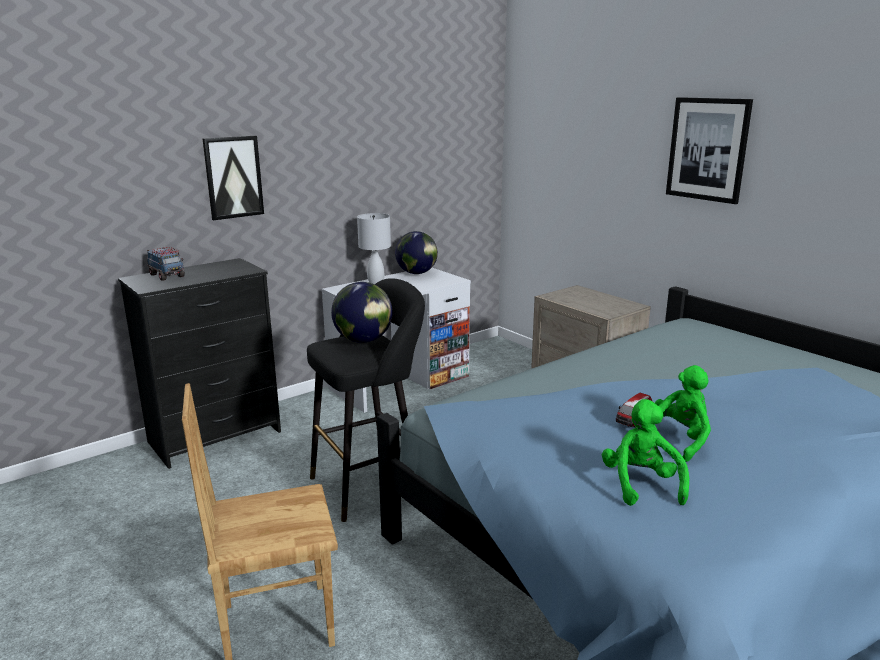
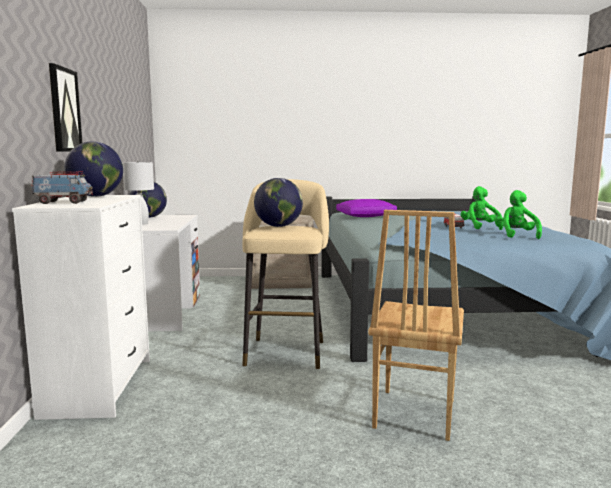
camera: 55 degrees left, 10 degrees down
black dresser [118,258,281,469] -> white dresser [12,195,150,420]
black stool [307,278,425,522] -> beige stool [242,179,329,369]
green plush toy [602,399,689,506] -> green plush toy turned 60 degrees clockwise [494,190,542,239]
picture [666,97,753,204] -> none
none -> globe [64,141,123,197]
none -> purple pillow [336,199,397,217]

